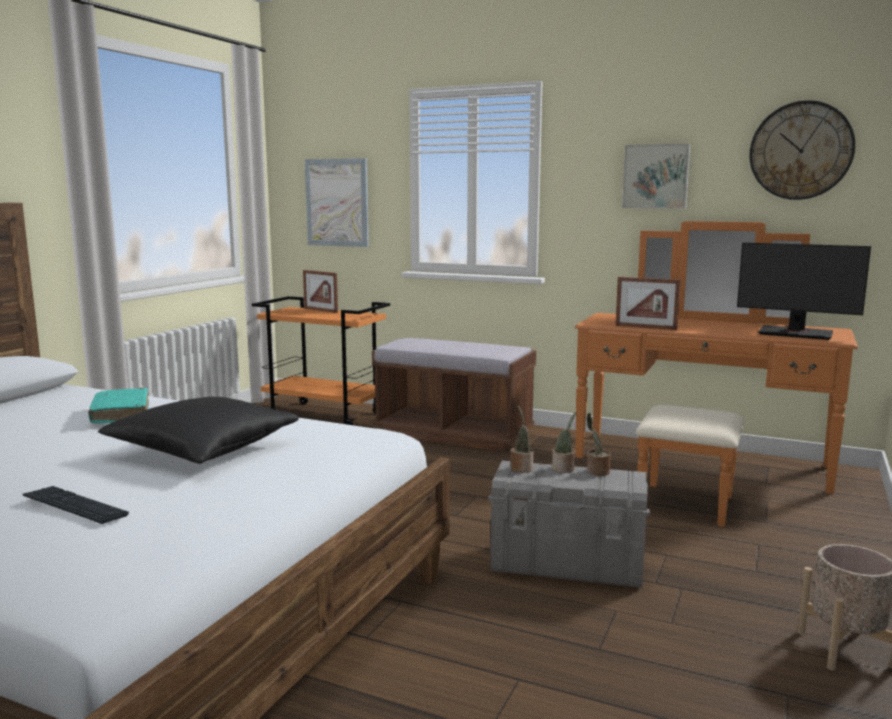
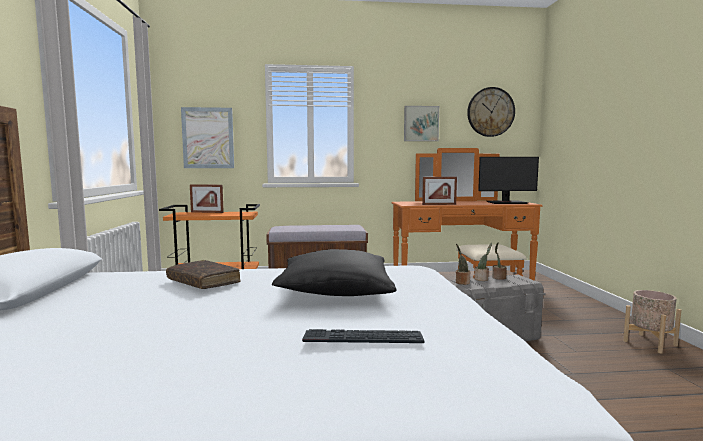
camera: 30 degrees left, 5 degrees down
turquoise book [88,388,149,423] -> brown book [166,260,241,289]

